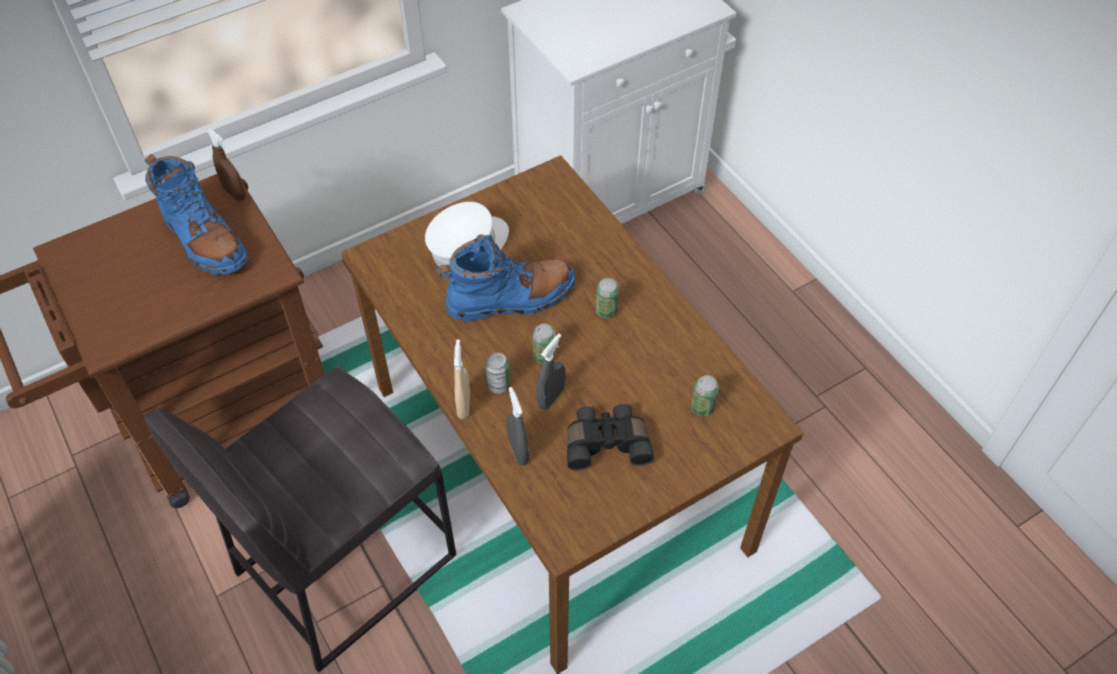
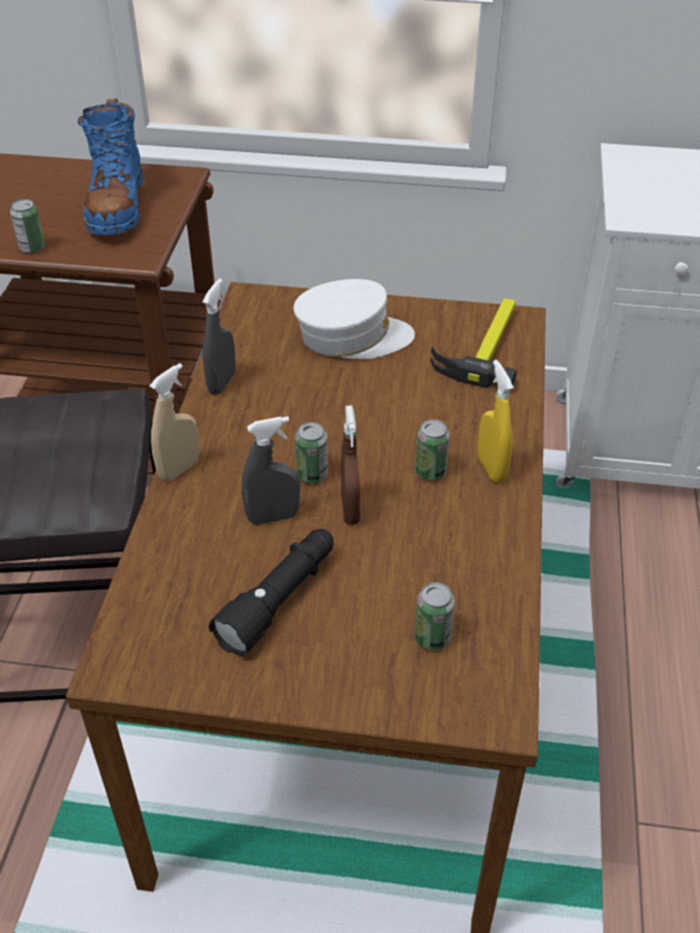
camera: 40 degrees right, 10 degrees down
brown spray bottle [207,129,246,201] -> brown spray bottle moved to [341,405,360,525]
blue boot [437,235,576,322] -> none
can [485,353,510,394] -> can moved to [10,199,45,253]
grey spray bottle [507,387,529,466] -> grey spray bottle moved to [202,278,236,395]
black binoculars [567,404,654,471] -> black flashlight [209,529,334,657]
none -> hammer [431,298,517,390]
none -> yellow spray bottle [478,360,514,483]

